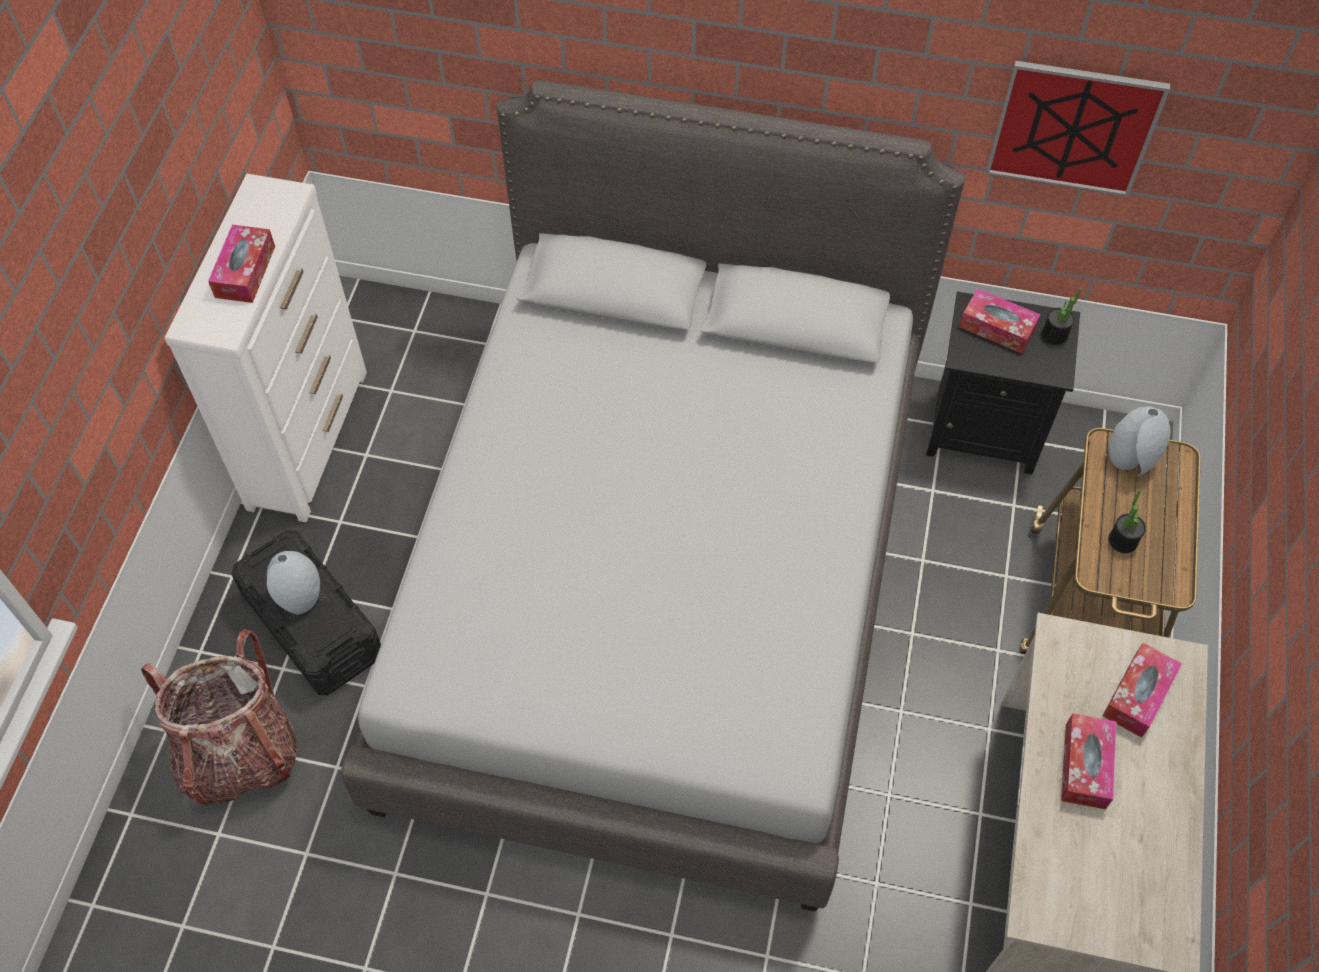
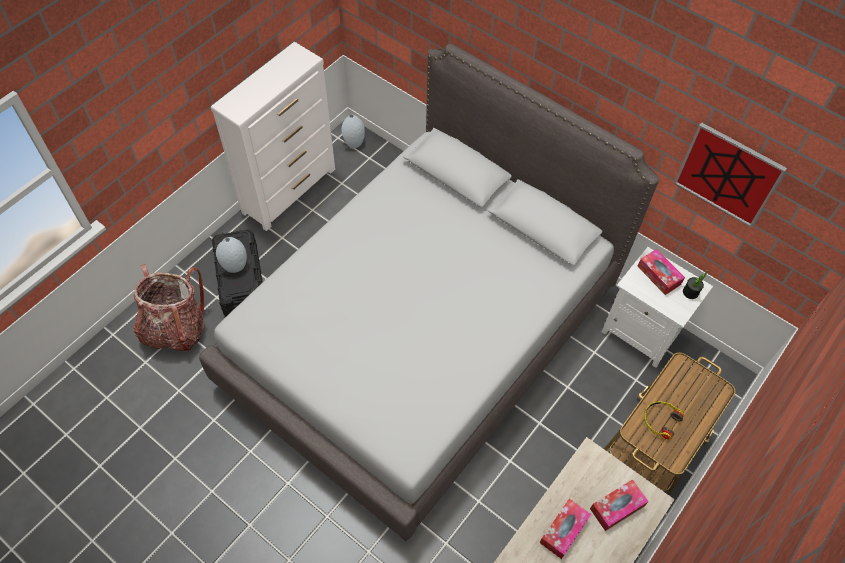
camera: 25 degrees right, 0 degrees up
tissue box [208,225,275,303] -> none
black nightstand [926,291,1080,475] -> white nightstand [602,247,713,368]
potted plant [1108,490,1146,553] -> headphones [644,402,684,440]
grey vase [1109,406,1171,476] -> grey vase moved to [341,114,365,149]

